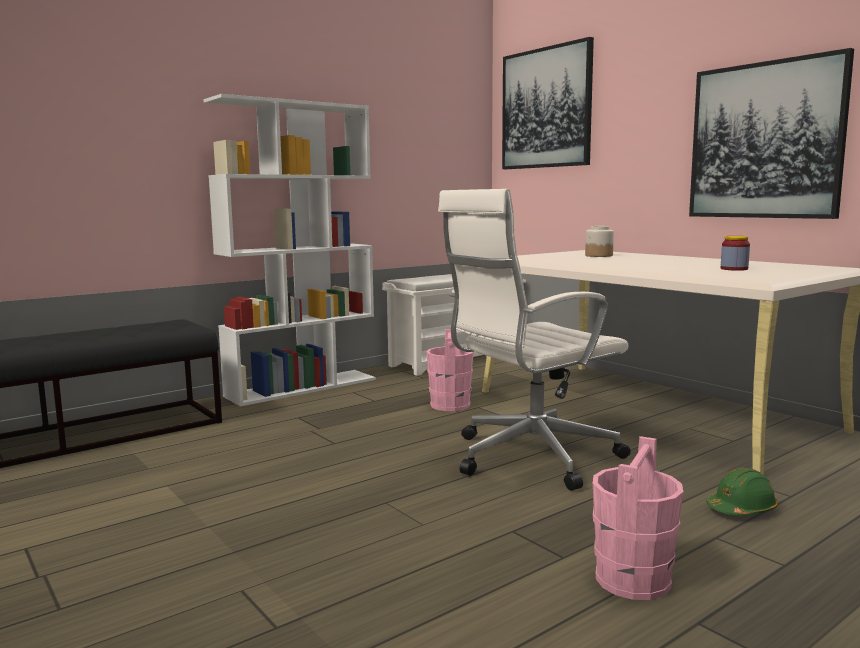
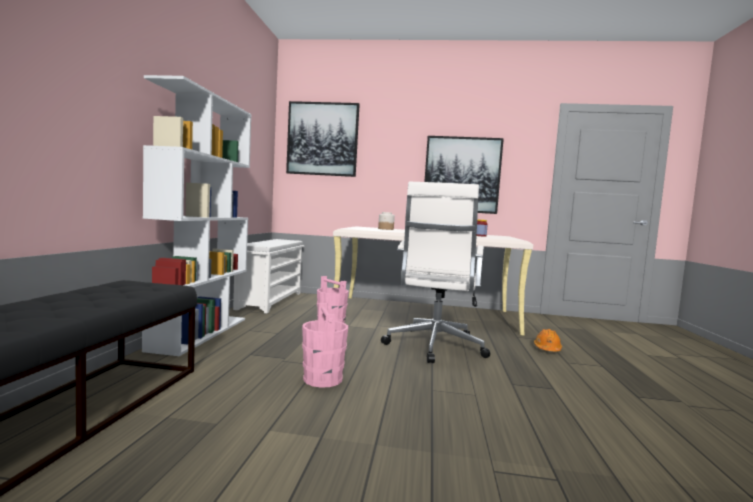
camera: 45 degrees left, 5 degrees down
pink bucket [593,436,683,600] -> pink bucket moved to [302,303,348,388]
green hard hat [706,468,778,515] -> orange hard hat [534,329,562,351]

